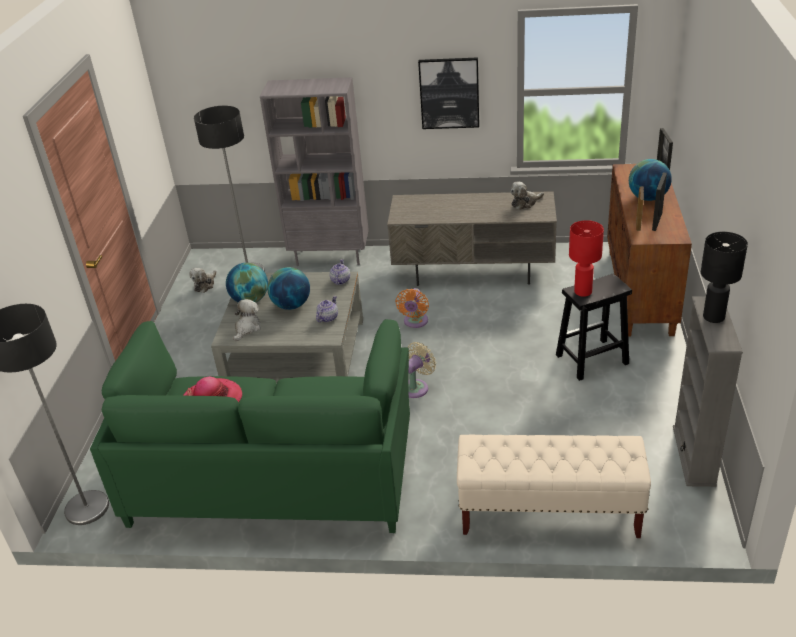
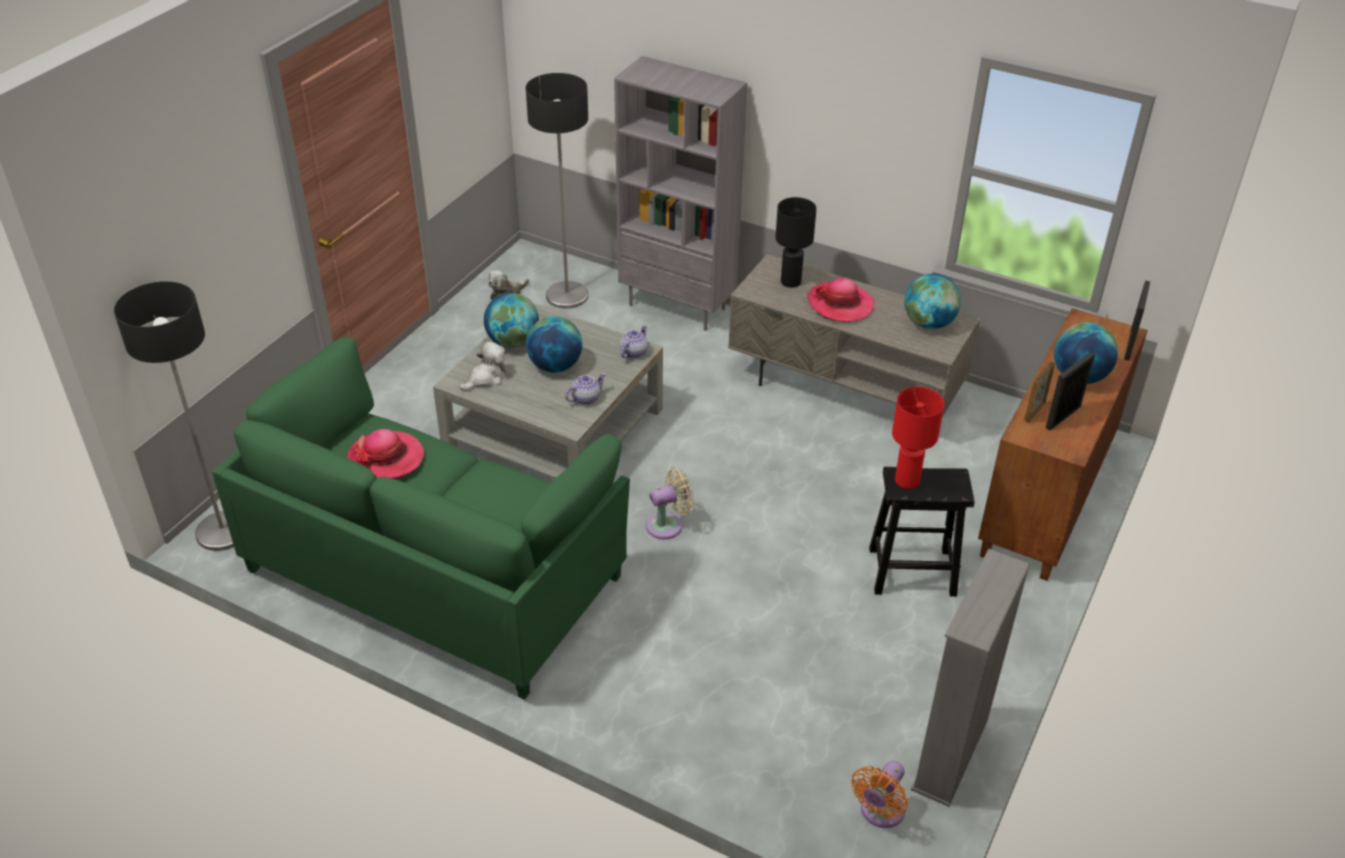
camera: 20 degrees right, 5 degrees up
orange fan [395,288,429,328] -> orange fan moved to [851,761,908,828]
picture [418,57,479,129] -> none
beige bench [457,435,651,538] -> none
plush toy [511,182,544,210] -> globe [904,273,961,329]
black table lamp [701,232,748,323] -> black table lamp moved to [775,197,817,288]
none -> hat [807,277,875,322]

